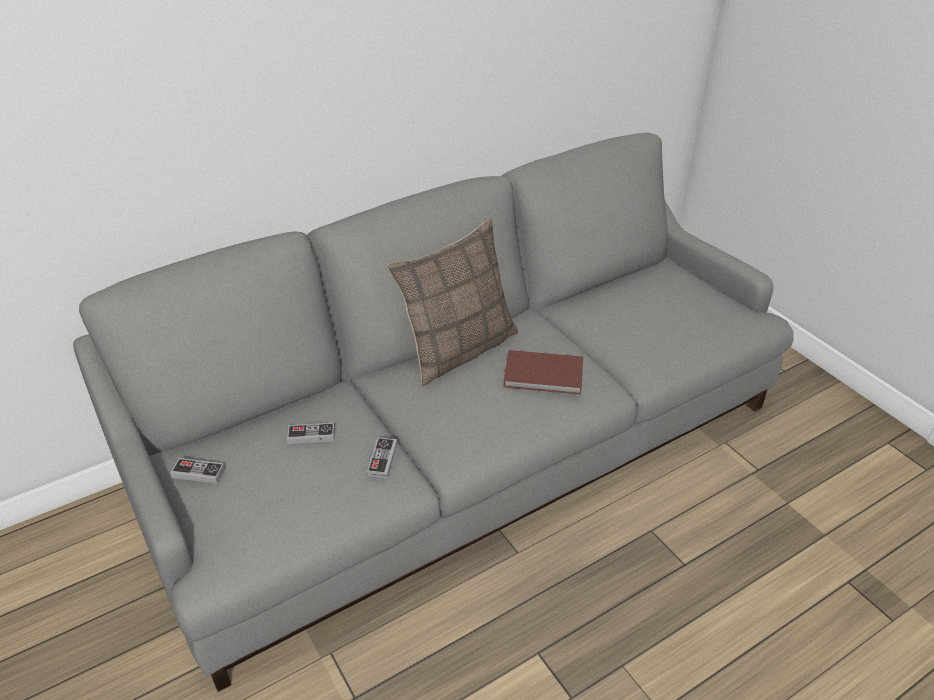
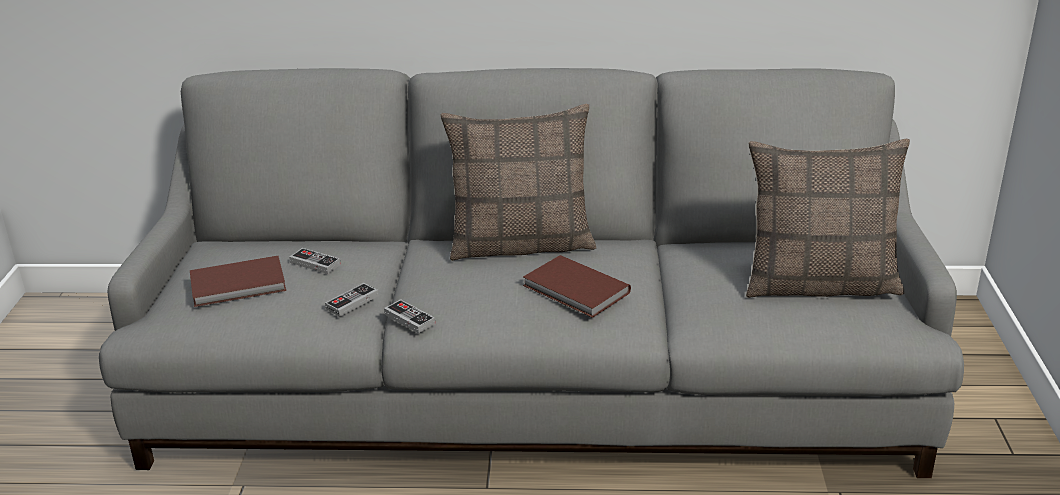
camera: 35 degrees right, 10 degrees down
game controller [170,458,225,484] -> game controller moved to [384,299,435,333]
none -> brown book [190,256,286,307]
none -> pillow [746,138,910,298]

